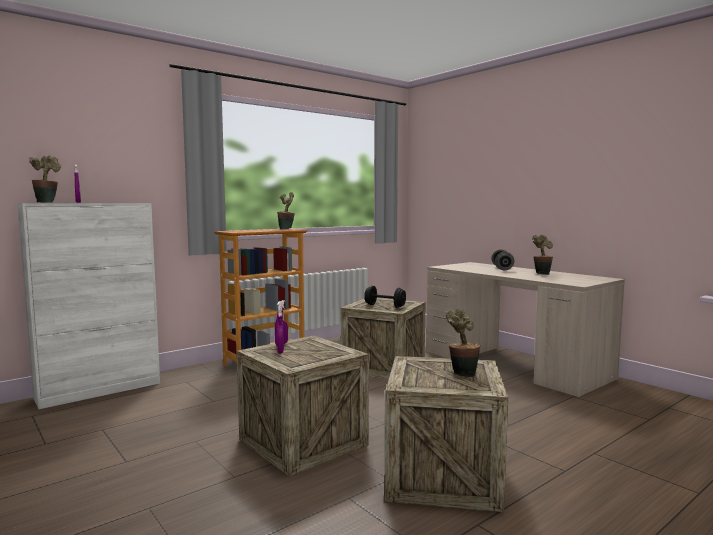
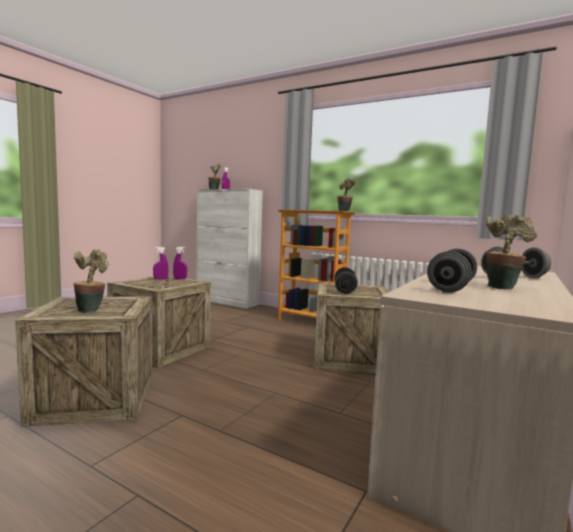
camera: 70 degrees right, 0 degrees up
none -> grey dumbbell [427,248,477,292]

